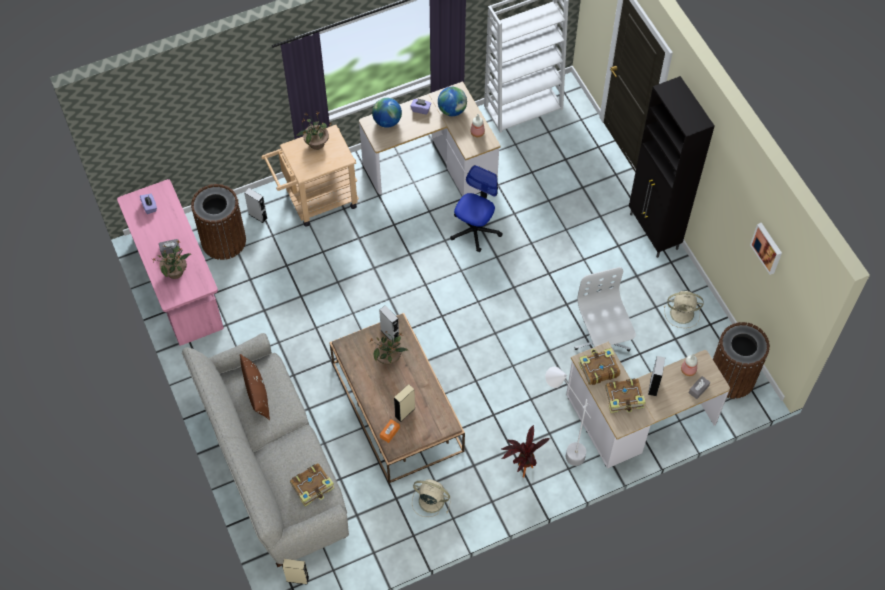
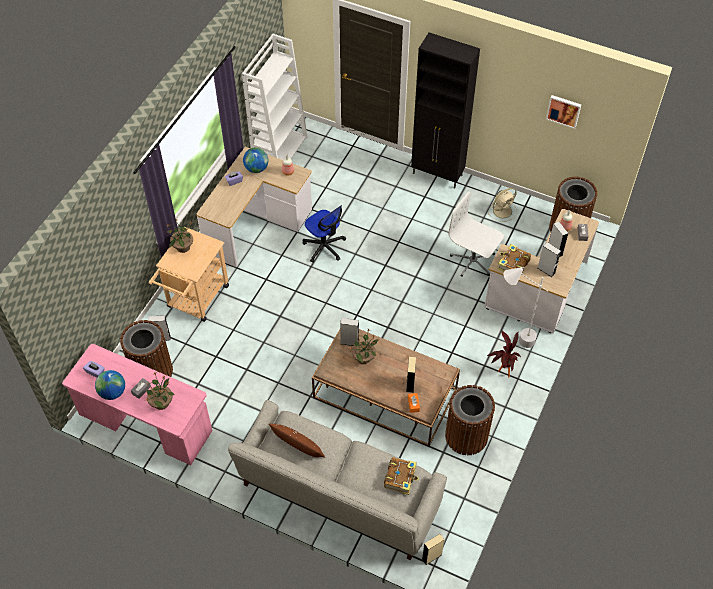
camera: 40 degrees left, 5 degrees down
globe [372,98,402,128] -> globe moved to [95,370,125,400]
beige fan [412,479,450,517] -> brown trash can [445,385,495,455]
office chair [450,165,503,252] -> office chair turned 150 degrees clockwise [302,205,346,263]
book [605,378,646,413] -> grey speaker [538,242,561,277]

